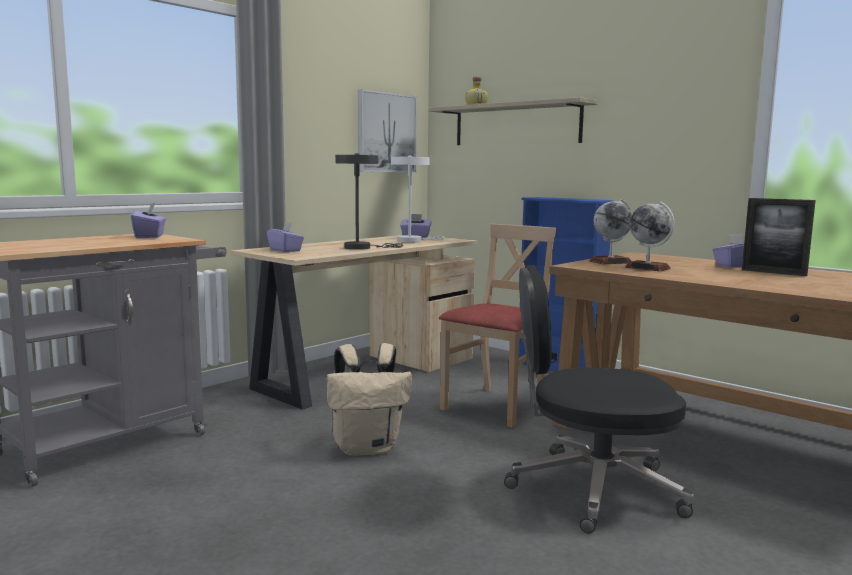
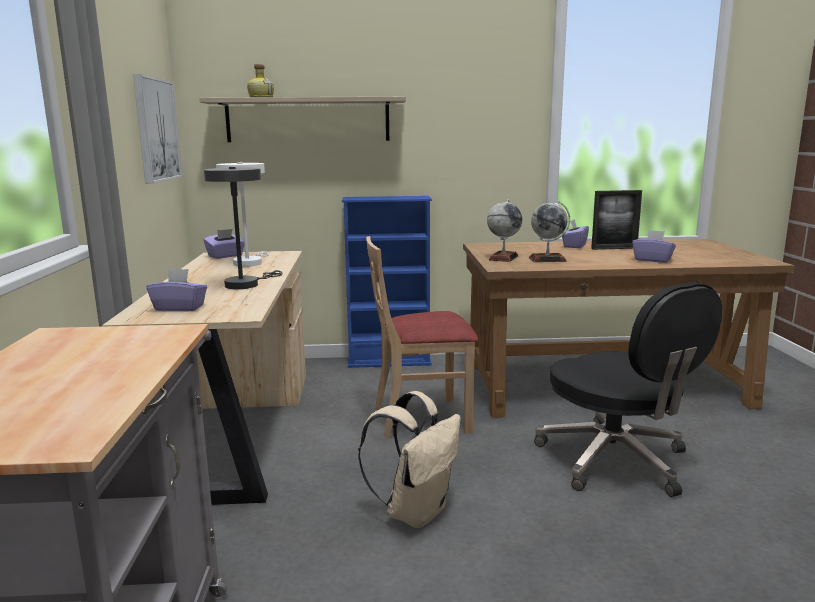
camera: 45 degrees left, 5 degrees up
purple tissue box [131,203,166,238] -> purple tissue box moved to [632,230,676,263]
beige chair [439,224,556,427] -> beige chair turned 90 degrees counterclockwise [366,236,478,438]
black office chair [504,265,694,533] -> black office chair turned 75 degrees counterclockwise [534,282,722,497]

